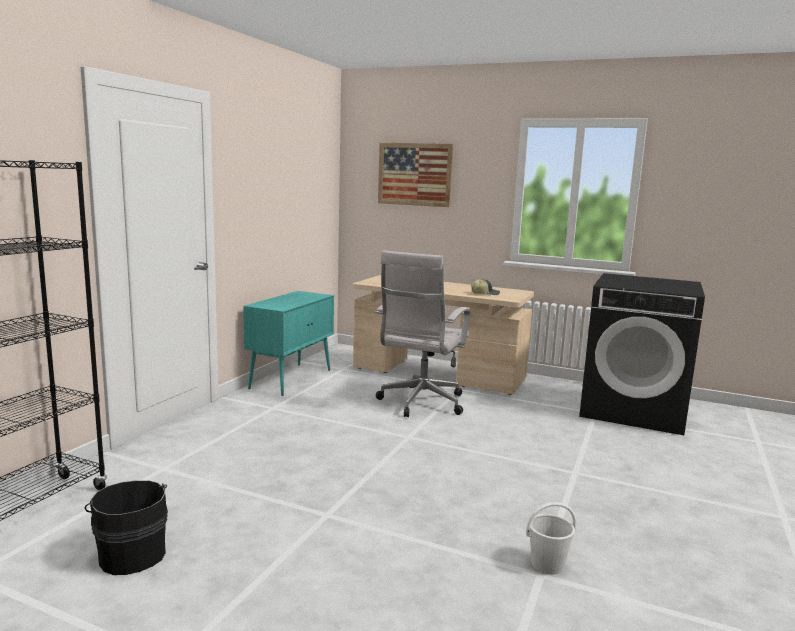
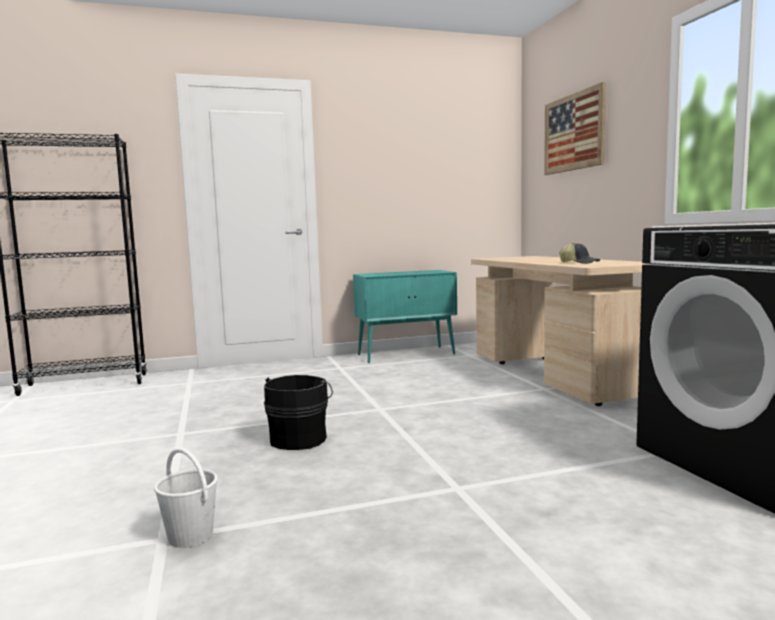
camera: 50 degrees right, 5 degrees down
black bucket [85,480,168,575] -> black bucket moved to [264,375,333,450]
white office chair [375,250,471,417] -> none

